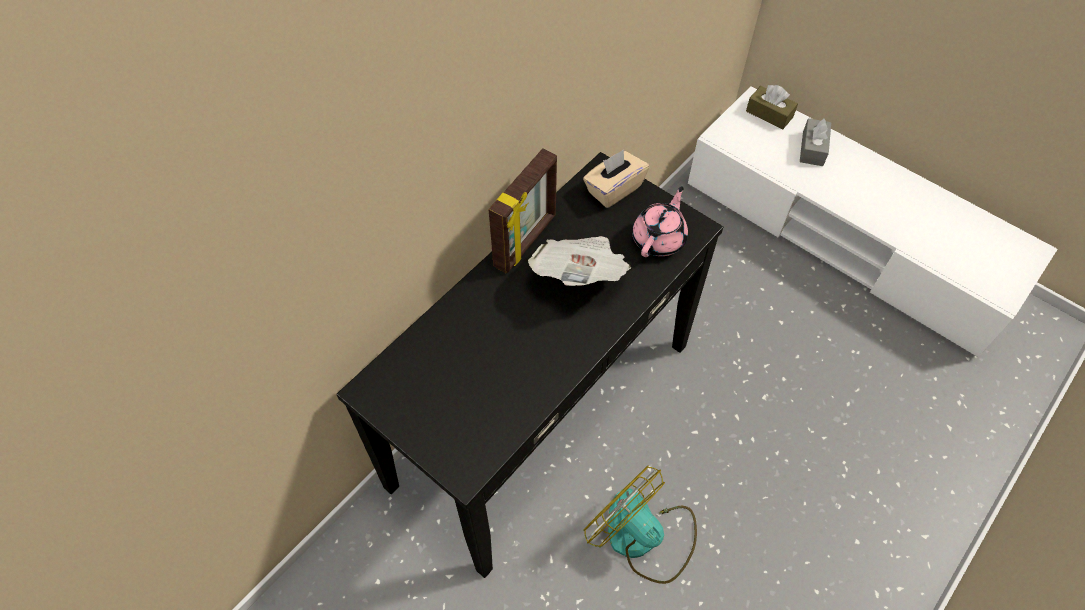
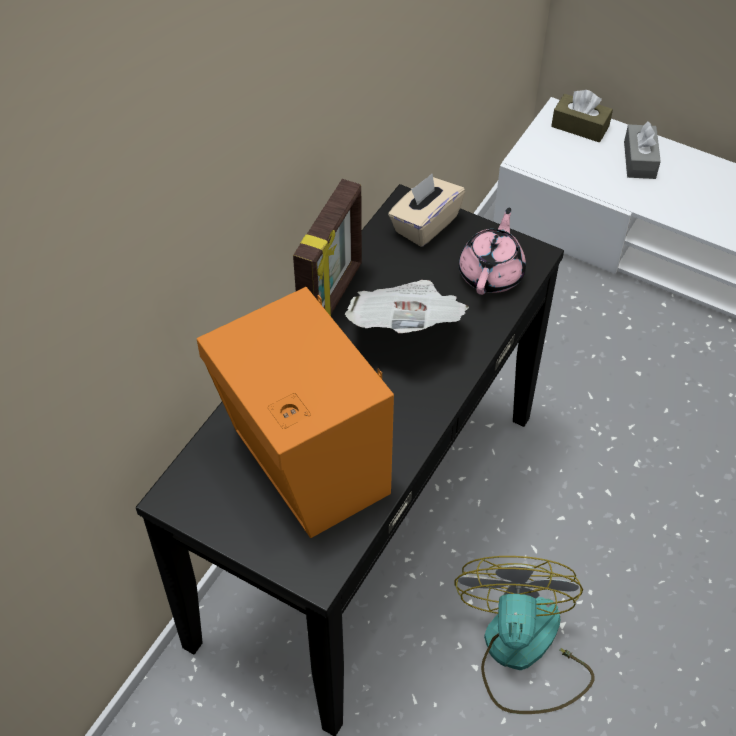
camera: 10 degrees left, 5 degrees down
fan [583,466,697,584] -> fan turned 60 degrees clockwise [454,556,595,714]
none -> orange speaker [197,287,394,538]

